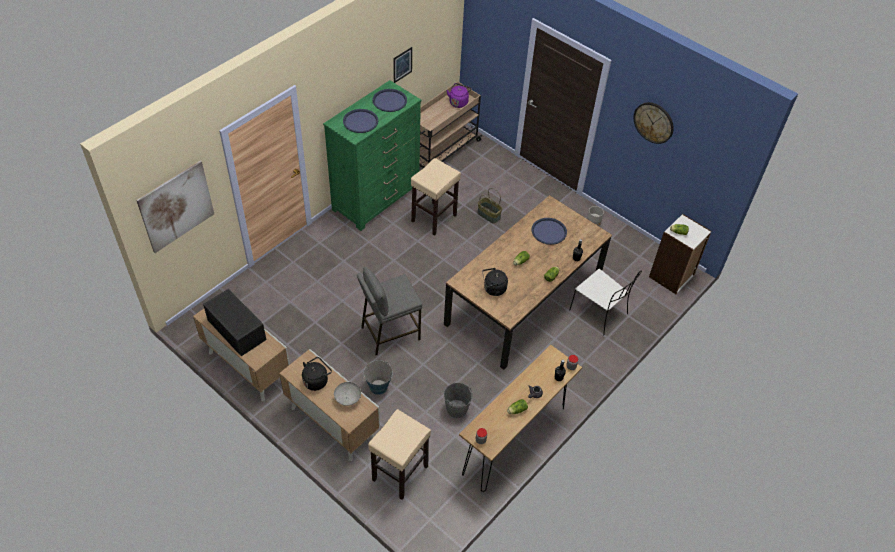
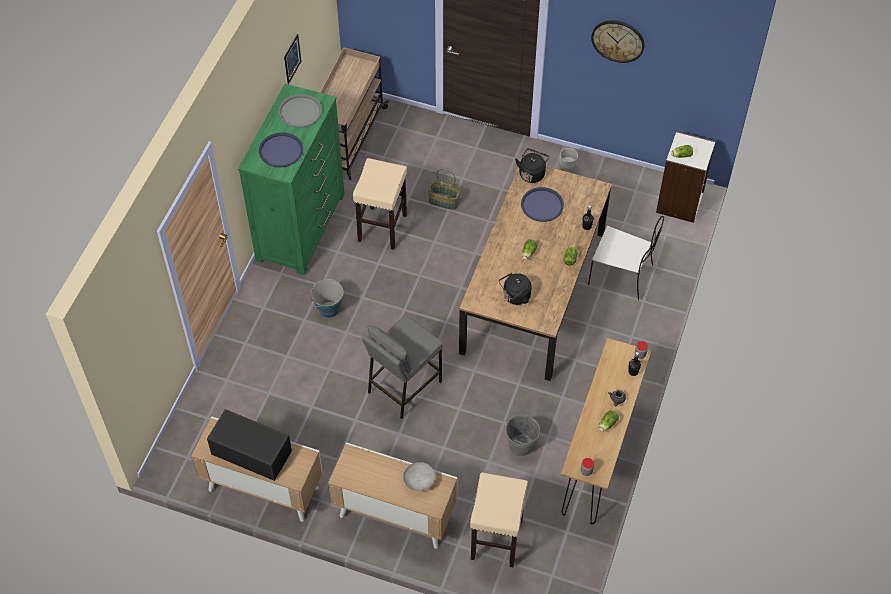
camera: 20 degrees left, 5 degrees up
picture [136,161,214,253] -> none
black kettle [302,357,332,391] -> black kettle moved to [515,148,550,183]
bucket [363,360,393,395] -> bucket moved to [311,279,344,318]
blue tray [373,89,407,112] -> grey tray [278,94,322,128]
purple kettle [446,83,472,108] -> none

